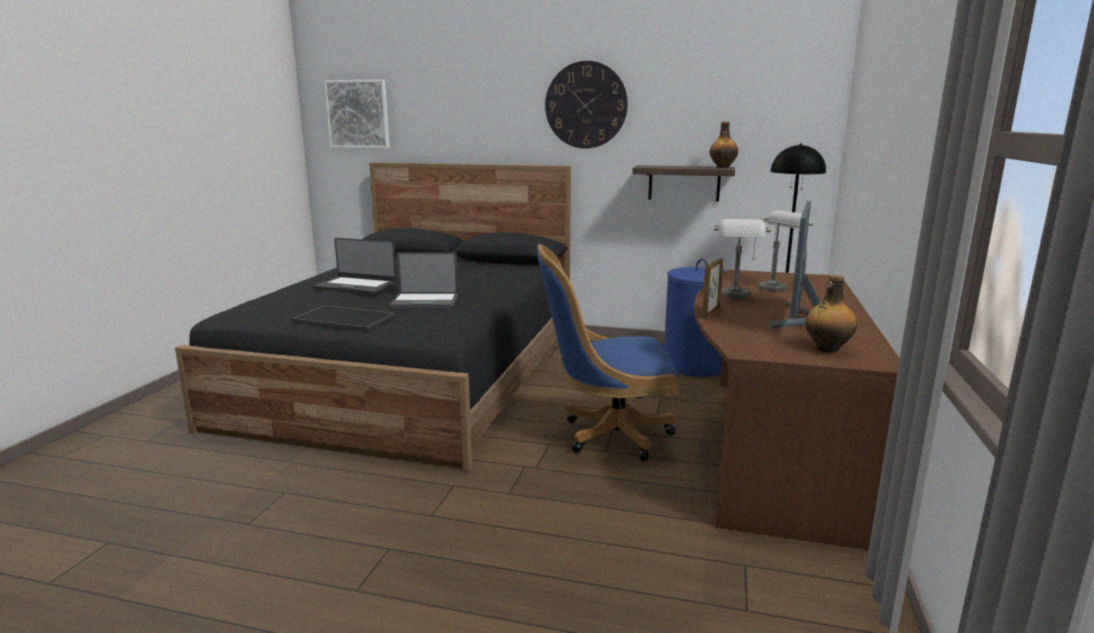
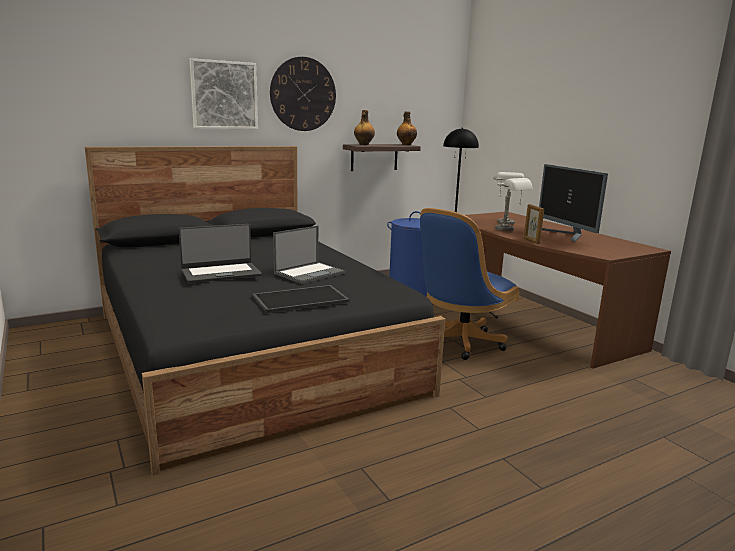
camera: 45 degrees left, 0 degrees up
picture [324,79,390,149] -> picture moved to [190,58,258,129]
bottle [805,275,857,352] -> bottle moved to [354,110,375,145]

